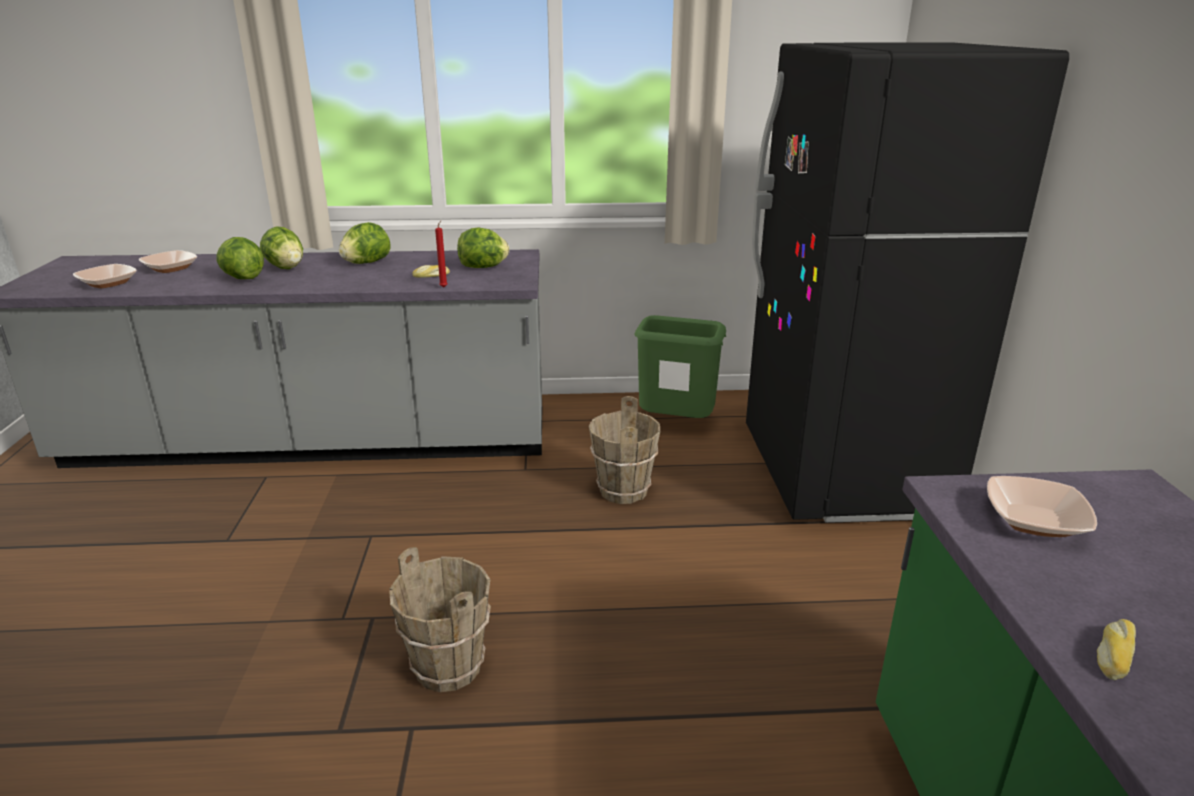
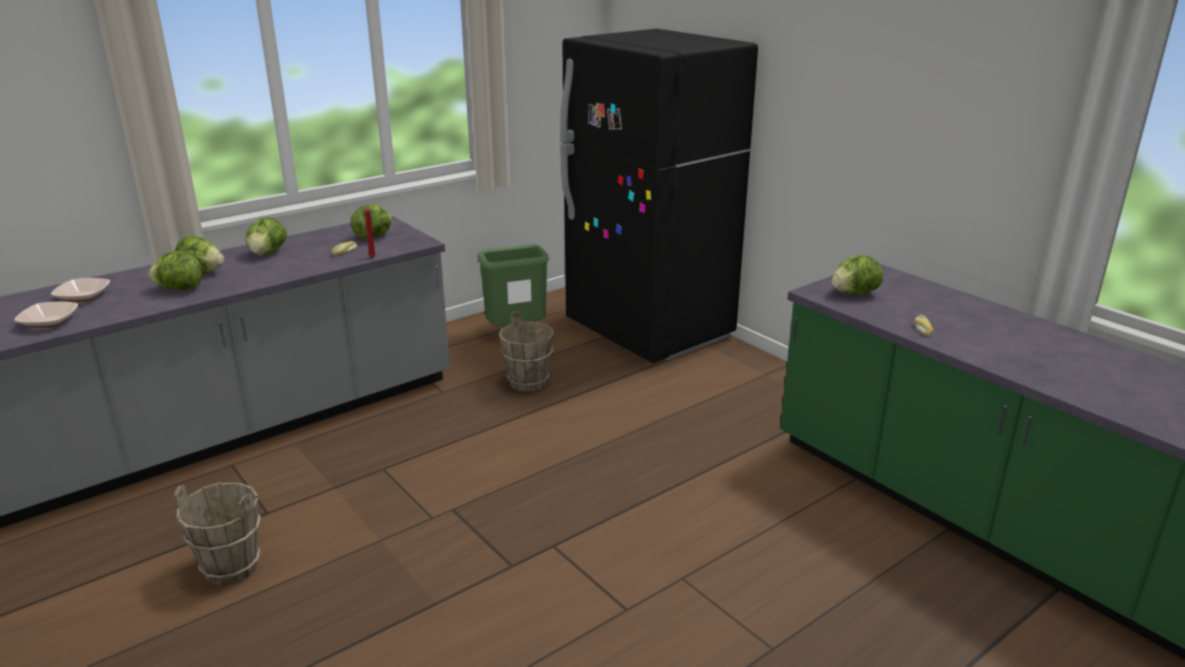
camera: 35 degrees left, 0 degrees up
brown bucket [389,547,491,692] -> brown bucket moved to [174,482,261,585]
bowl [987,476,1097,537] -> lettuce [832,255,883,295]

